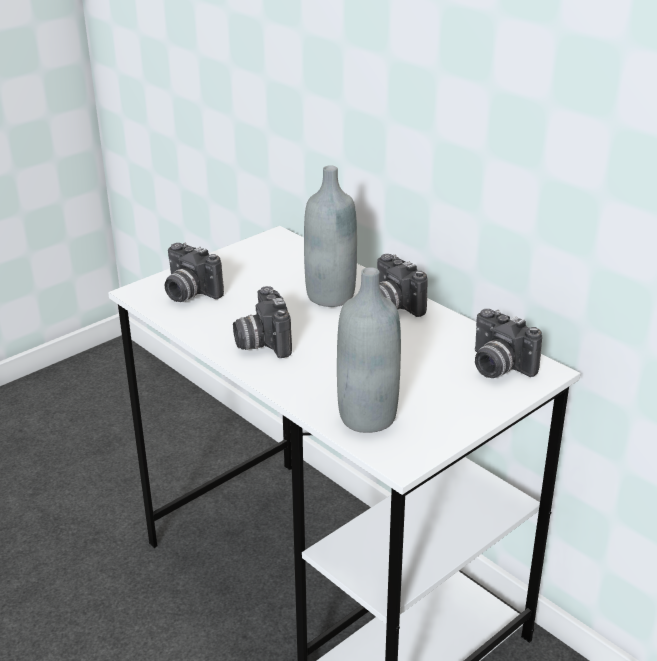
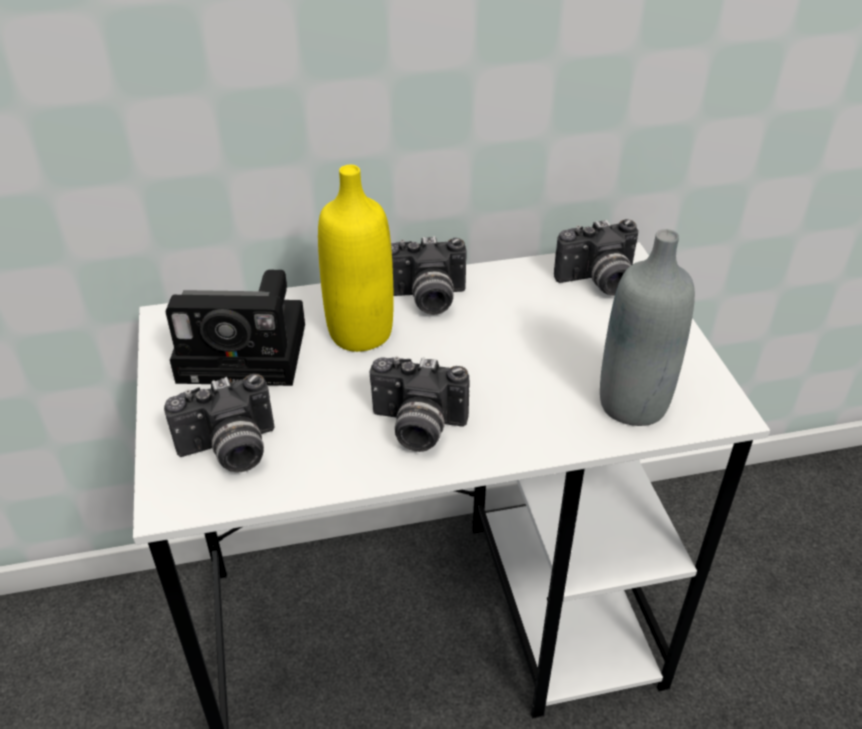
camera: 60 degrees left, 10 degrees up
grey bottle [304,165,357,307] -> yellow bottle [318,165,394,352]
none -> camera [165,270,305,386]

